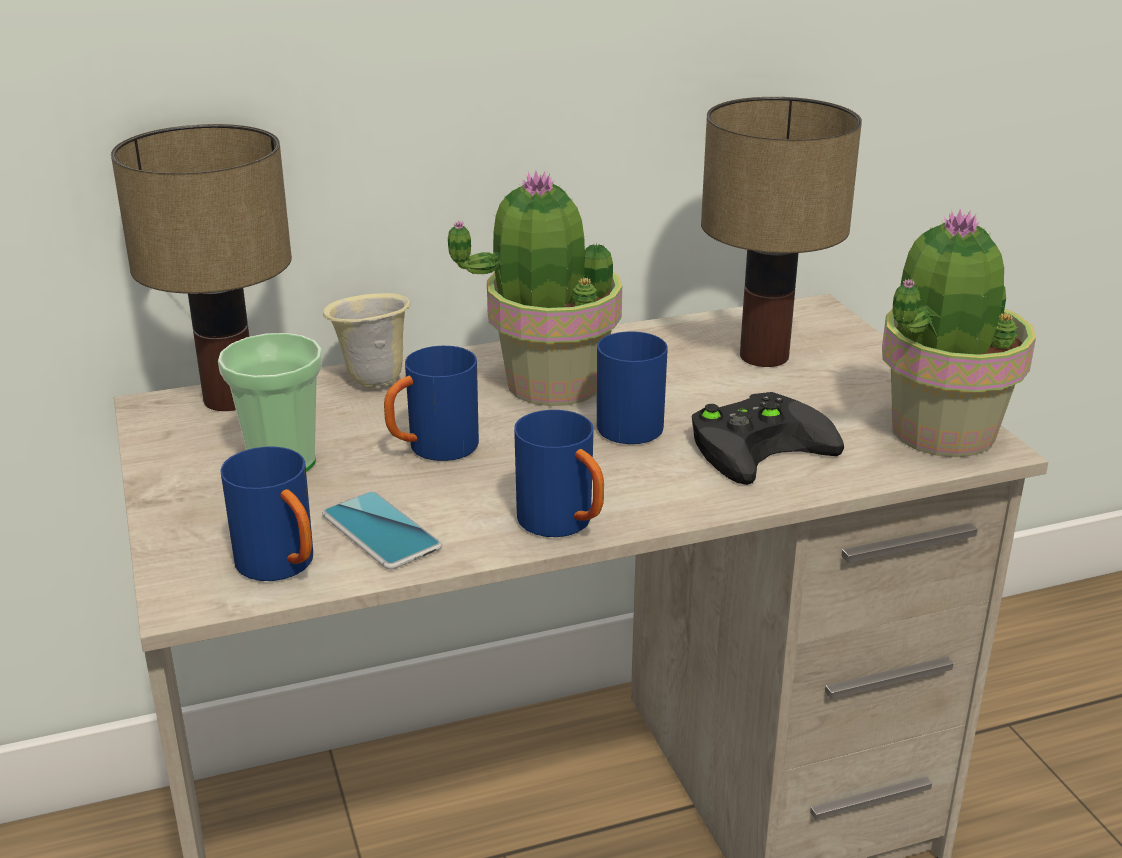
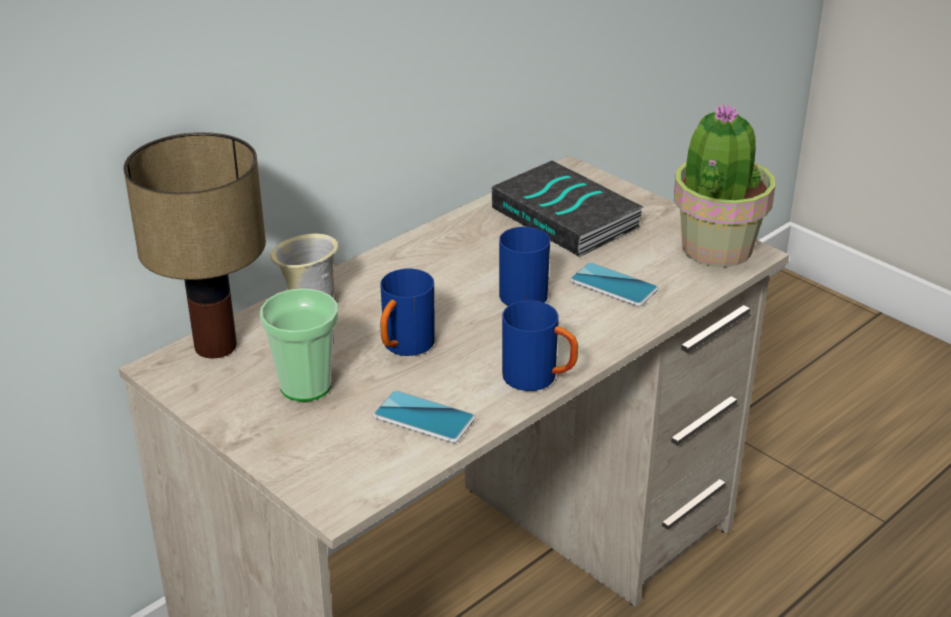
camera: 25 degrees left, 5 degrees up
blue mug [221,447,313,581] -> none
potted plant [448,171,622,406] -> none
black game controller [692,392,844,485] -> phone [569,262,659,306]
table lamp [701,97,862,367] -> book [492,160,643,257]

